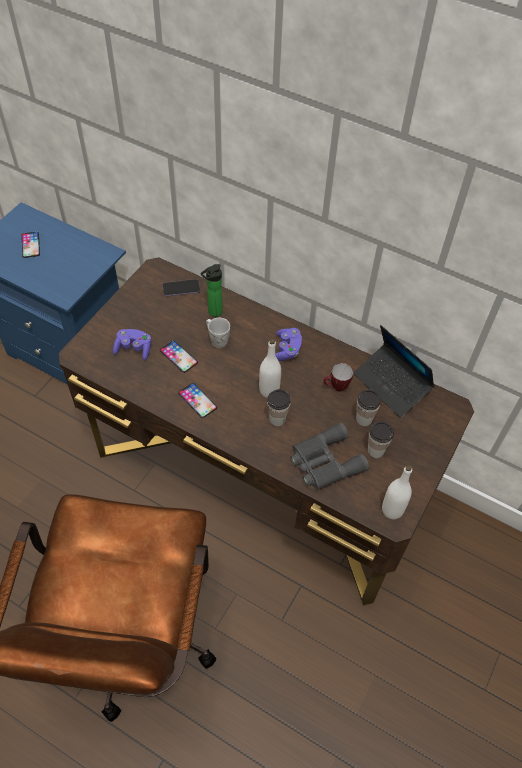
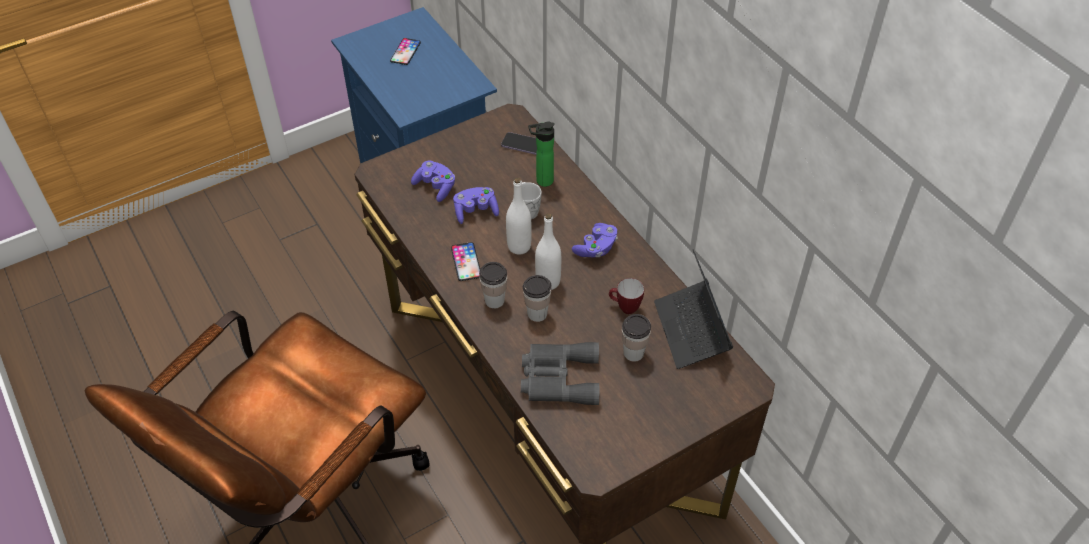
camera: 30 degrees right, 5 degrees down
phone [160,341,198,373] -> purple game controller [453,187,499,224]
cup [368,421,394,458] -> cup moved to [479,262,507,309]
white bottle [382,465,412,519] -> white bottle moved to [506,178,532,255]

